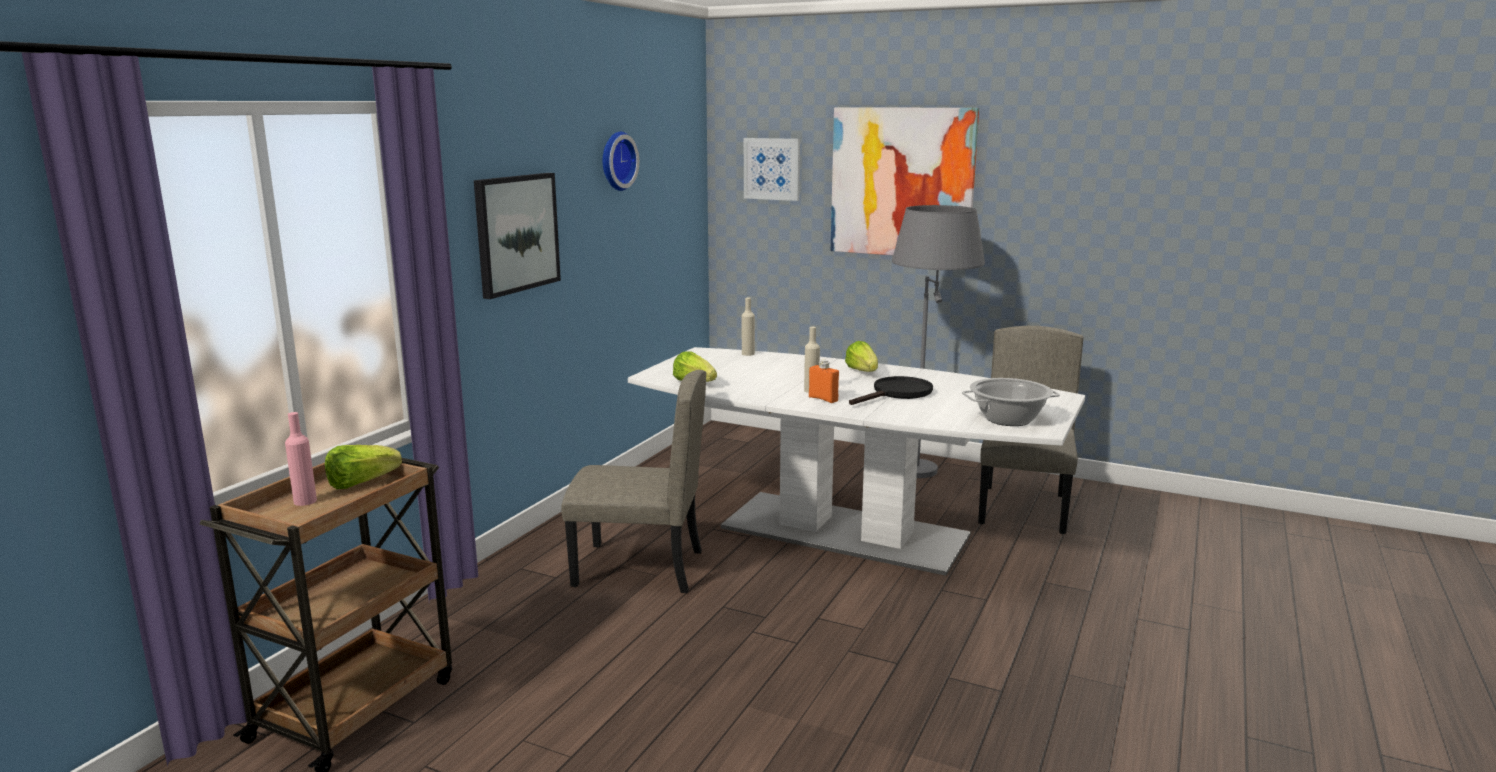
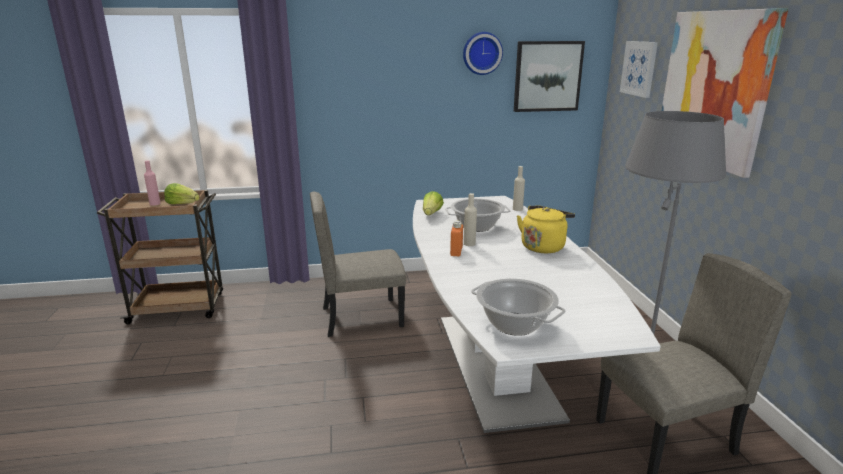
camera: 55 degrees right, 5 degrees up
picture [474,173,561,299] -> picture moved to [514,41,585,112]
beige chair [561,370,706,593] -> beige chair turned 105 degrees clockwise [310,192,406,337]
lettuce [845,341,878,372] -> yellow kettle [517,206,575,253]
black frying pan [849,376,933,405] -> none
none -> cooking pot [445,198,510,232]

